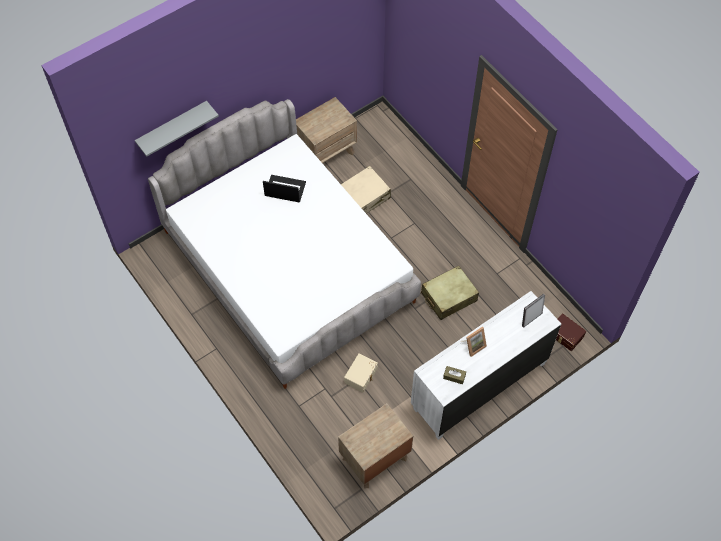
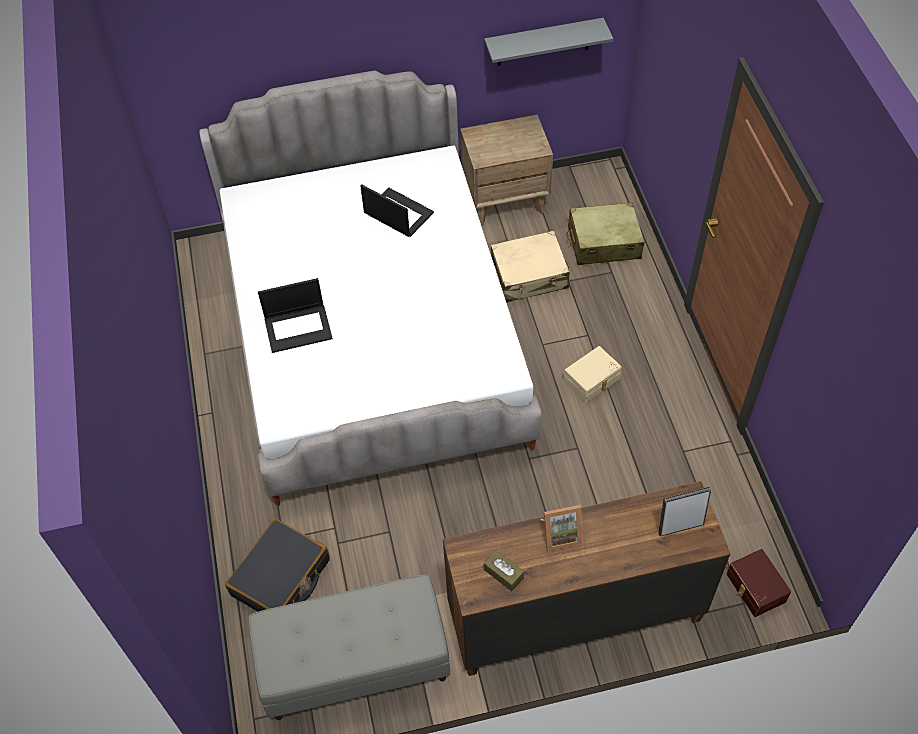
camera: 25 degrees right, 5 degrees down
grey shelf [135,101,219,157] -> grey shelf moved to [484,18,613,66]
brown nightstand [338,404,413,489] -> grey bench [248,575,450,720]
beige storage box [344,353,378,392] -> beige storage box moved to [564,346,622,403]
white dresser [411,291,561,440] -> brown dresser [443,481,730,676]
beige suitcase [421,265,479,320] -> beige suitcase moved to [567,202,645,265]
none -> black suitcase [225,519,330,612]
none -> laptop [258,278,333,353]

